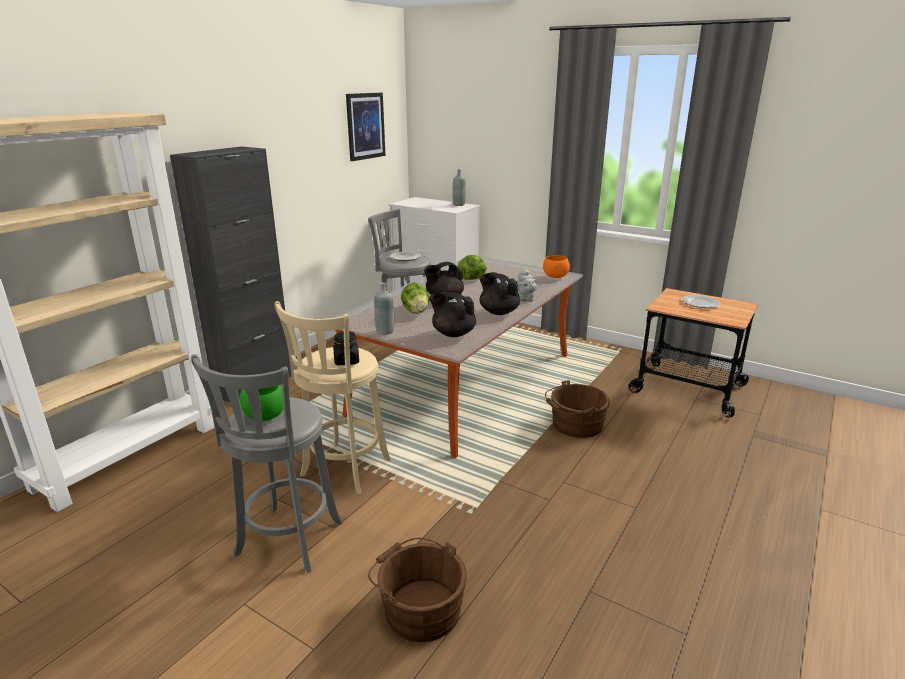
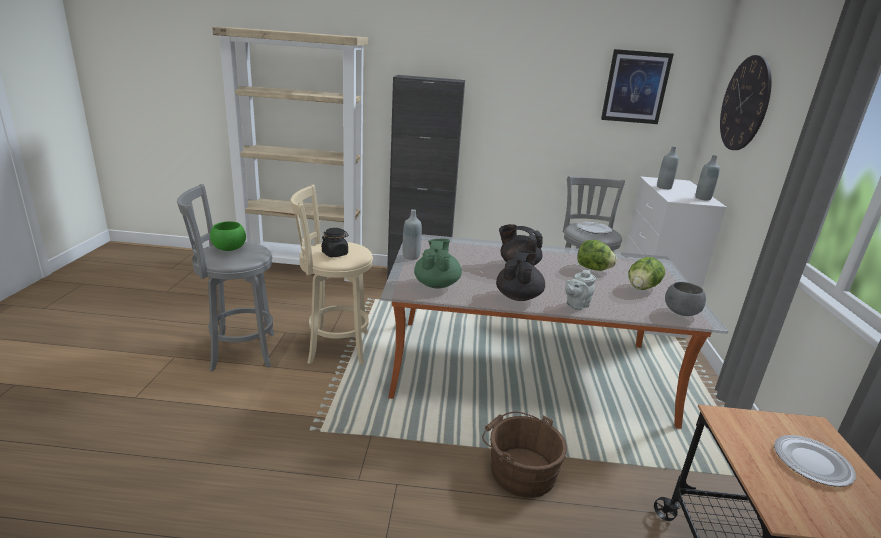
camera: 60 degrees right, 0 degrees up
brown bucket [368,538,467,642] -> none
lettuce [401,283,429,314] -> lettuce moved to [629,257,665,290]
black teapot [429,291,476,337] -> green teapot [414,239,462,289]
orange bowl [543,255,570,278] -> grey bowl [665,282,706,316]
none -> grey bottle [657,146,679,189]
none -> wall clock [720,55,772,150]

